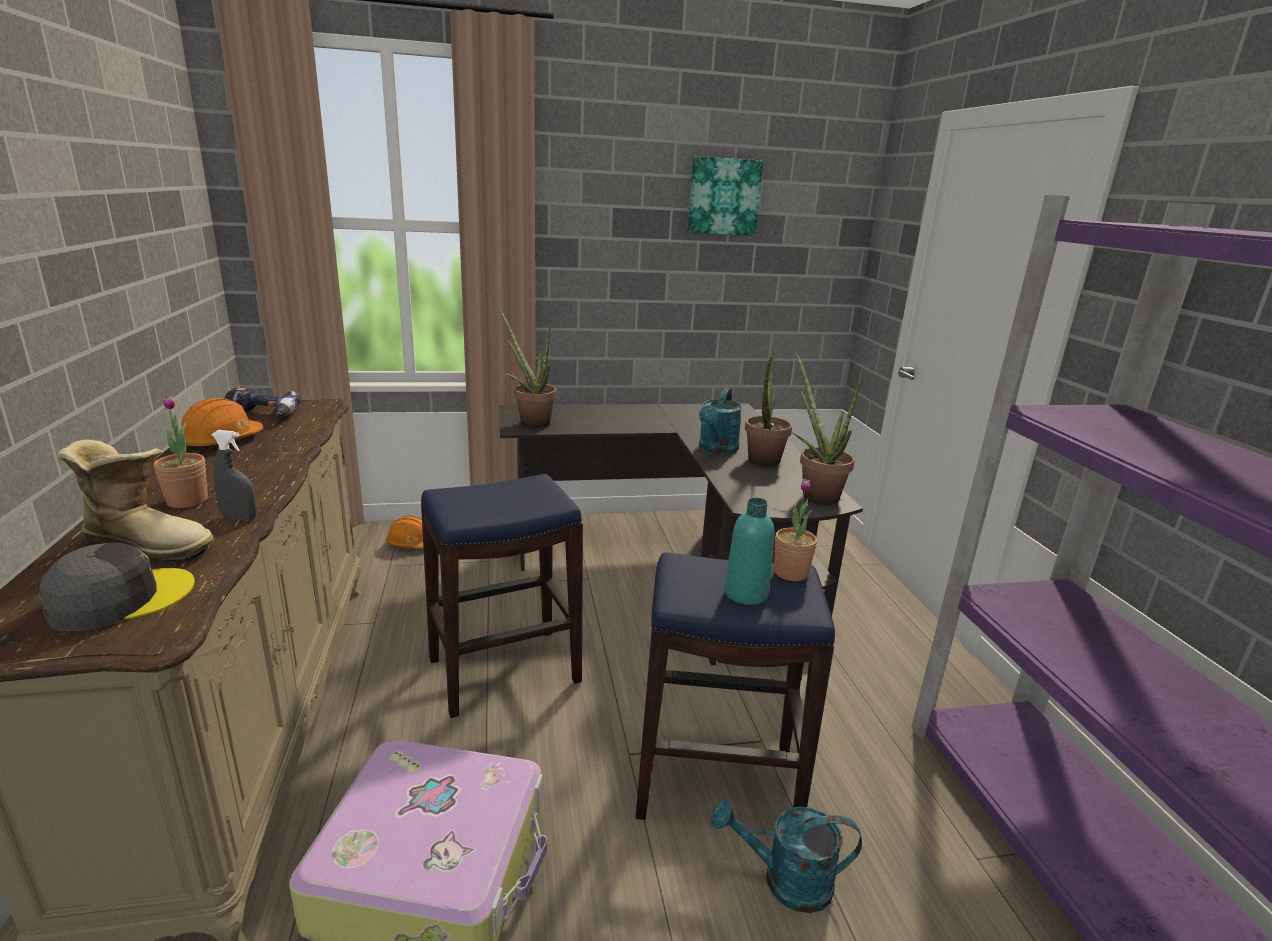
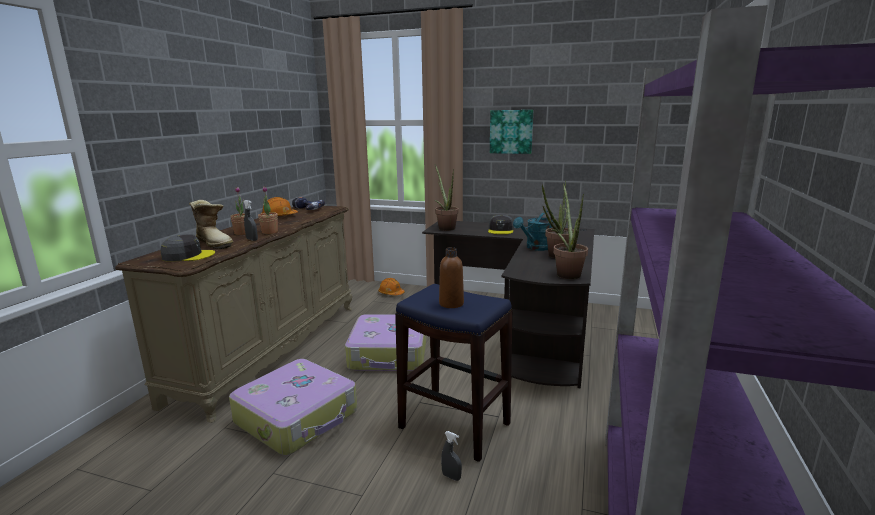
camera: 30 degrees right, 5 degrees down
stool [421,474,583,718] -> suitcase [345,314,427,371]
picture [687,156,764,236] -> picture moved to [490,110,533,154]
turquoise watering can [711,799,862,913] -> grey spray bottle [441,431,462,481]
turquoise bottle [725,498,775,605] -> brown bottle [439,247,464,308]
potted plant [774,479,817,581] -> potted plant moved to [258,186,278,234]
none -> grey cap [488,215,514,234]

